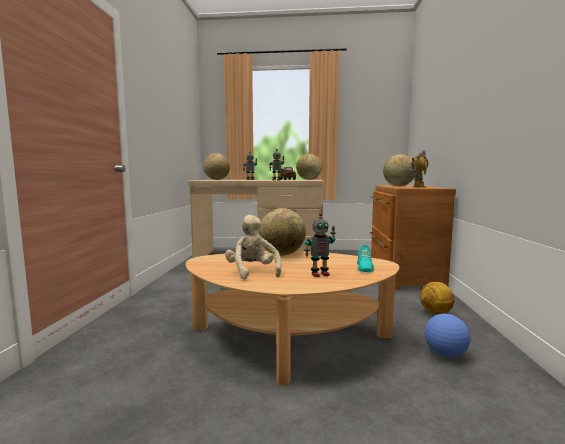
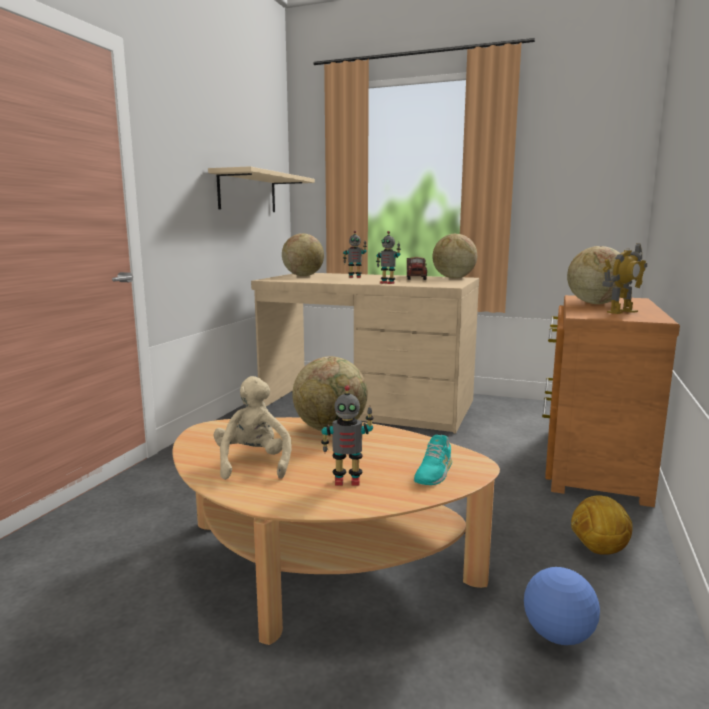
camera: 15 degrees right, 5 degrees up
none -> beige shelf [208,166,315,212]

